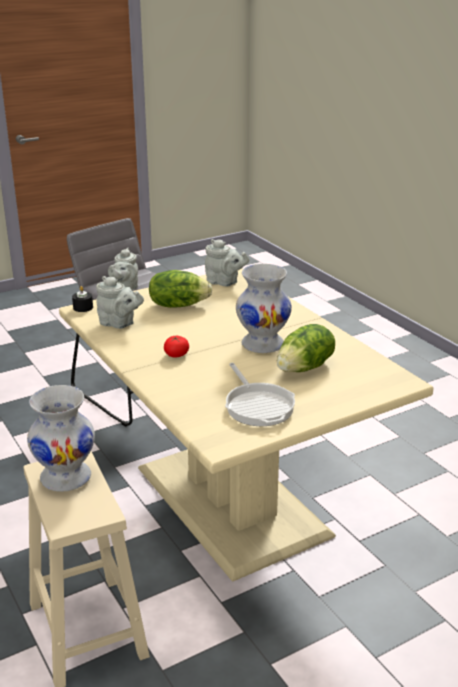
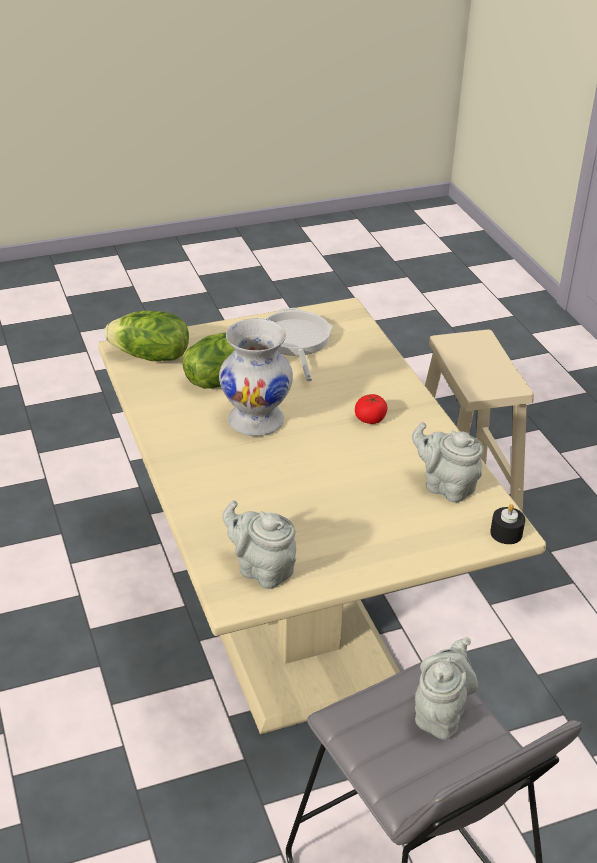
camera: 170 degrees left, 10 degrees up
white vase [27,385,95,492] -> none
lettuce [149,270,212,308] -> lettuce moved to [105,311,189,361]

